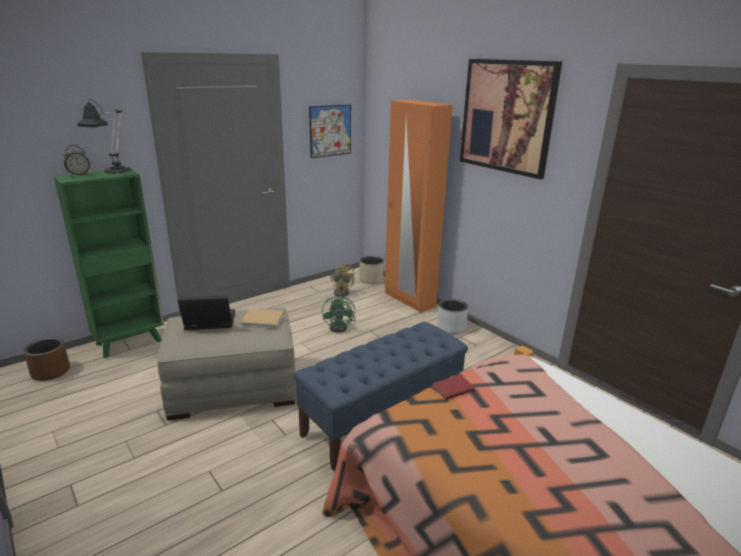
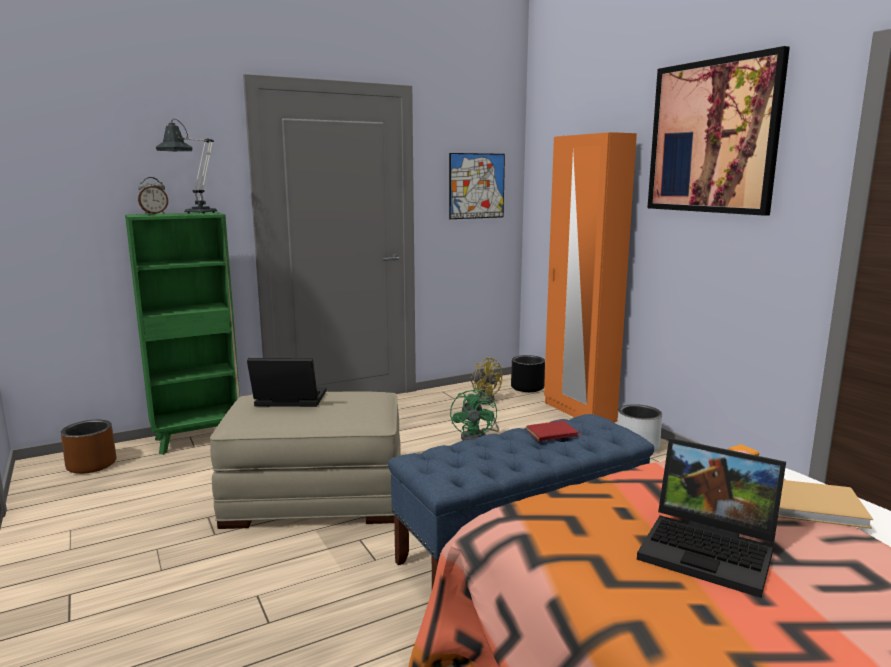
camera: 10 degrees right, 10 degrees down
beige book [240,309,284,329] -> beige book moved to [778,480,873,529]
beige planter [359,256,384,284] -> black planter [511,355,545,392]
red book [432,375,480,400] -> red book moved to [526,421,582,441]
none -> laptop [637,438,786,598]

